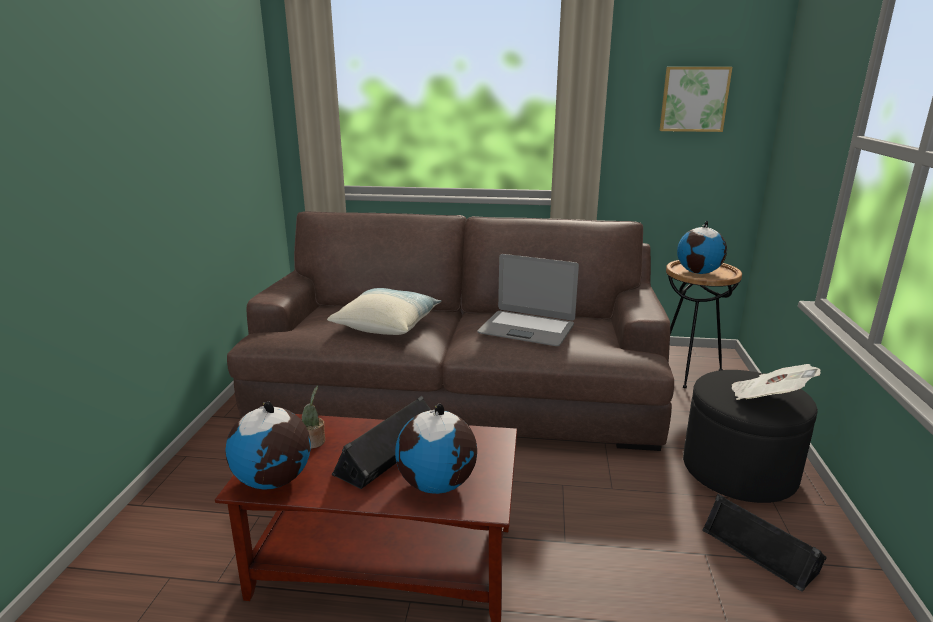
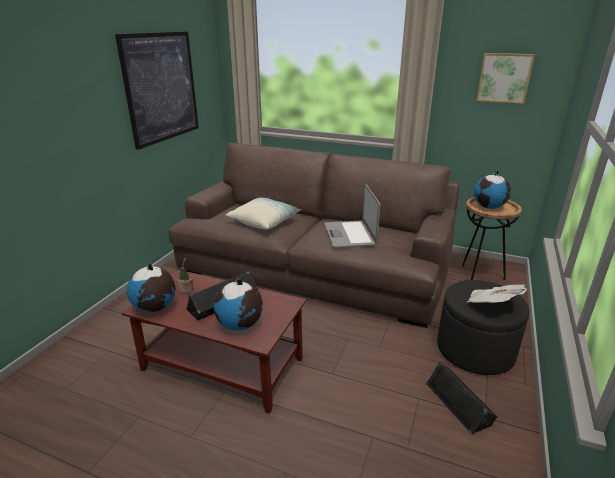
camera: 15 degrees right, 5 degrees up
laptop [478,254,579,346] -> laptop turned 45 degrees clockwise [324,184,381,248]
none -> picture [115,31,199,150]

